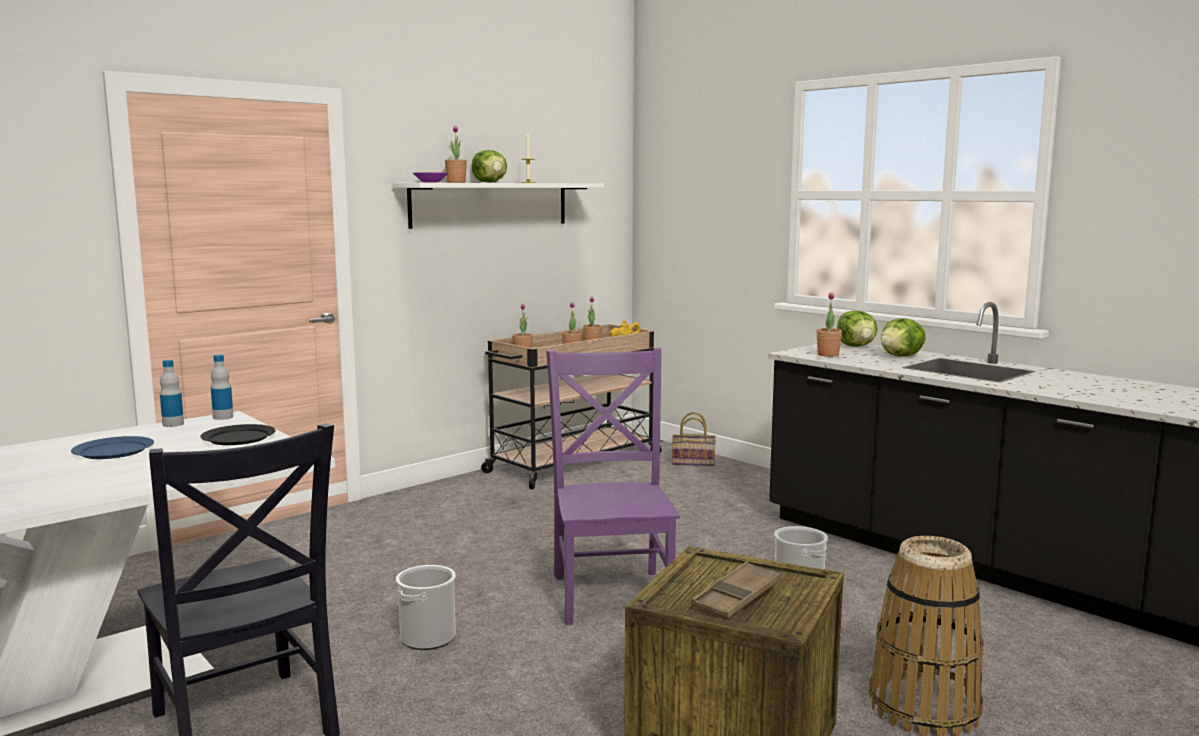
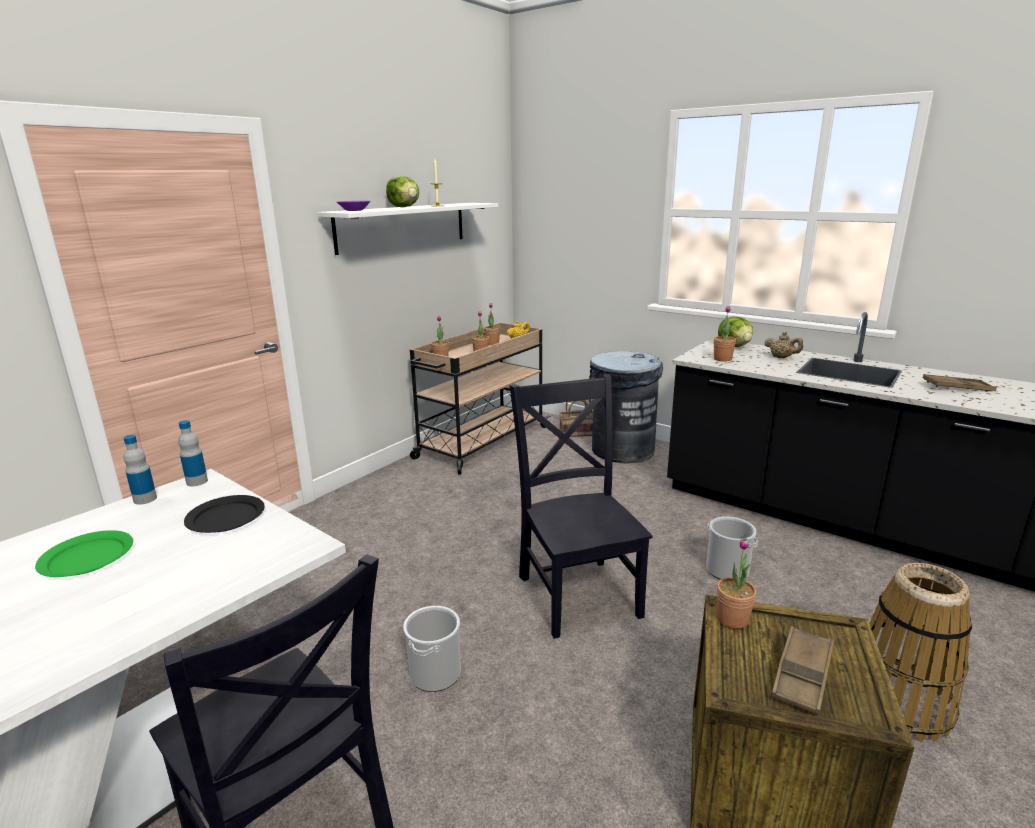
camera: 10 degrees left, 10 degrees up
blue plate [71,436,154,459] -> green plate [35,530,133,577]
potted plant [445,125,467,183] -> potted plant moved to [717,538,757,629]
purple chair [546,348,680,625] -> black chair [509,374,653,639]
lettuce [881,318,926,356] -> beige teapot [764,332,803,358]
none -> grey trash can [589,351,663,463]
none -> brown tray [923,374,997,391]

